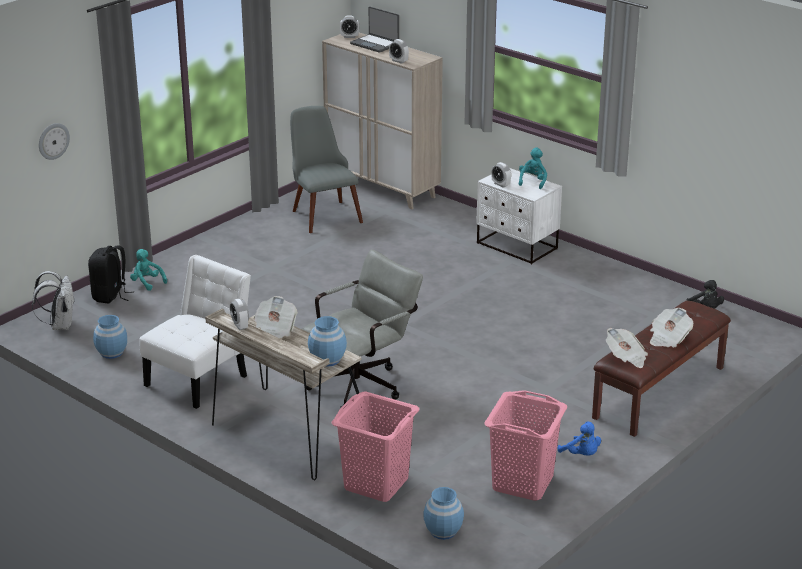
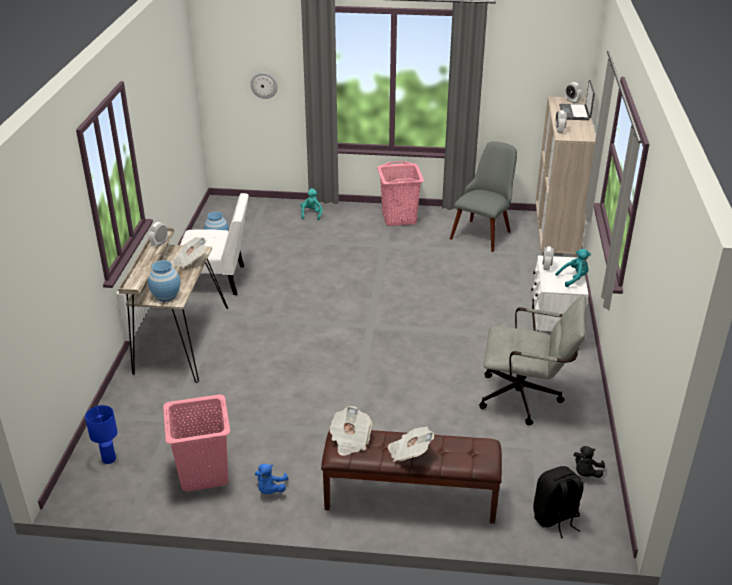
camera: 55 degrees right, 5 degrees up
white backpack [32,271,74,330] -> none
black backpack [88,245,134,304] -> black backpack moved to [533,466,584,538]
grey office chair [302,249,423,409] -> grey office chair moved to [479,295,586,425]
pink laundry basket [331,391,419,502] -> pink laundry basket moved to [377,161,424,226]
blue vase [423,487,464,540] -> blue table lamp [85,405,118,464]

